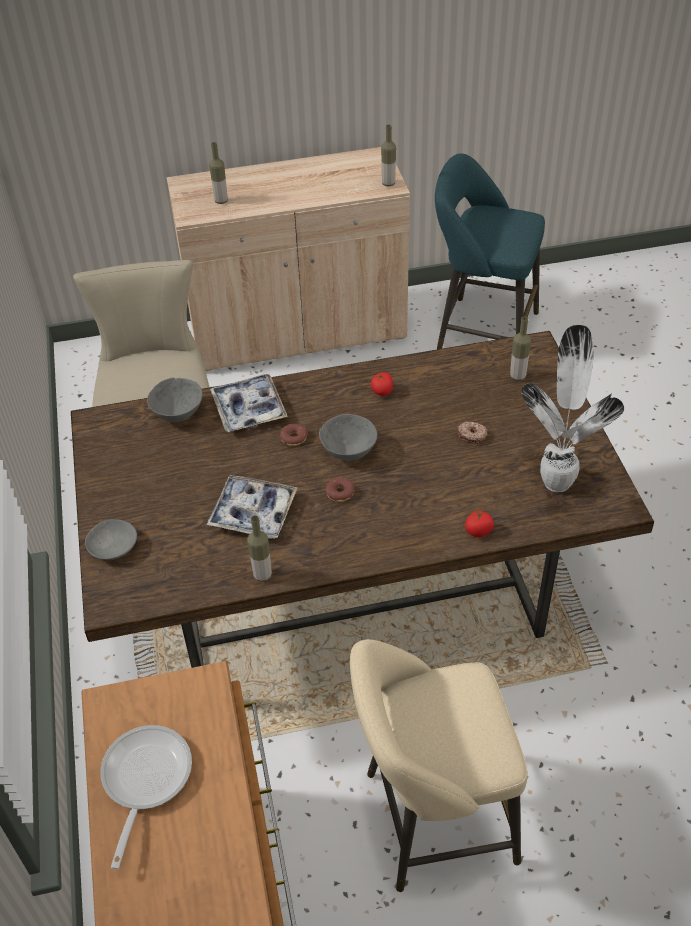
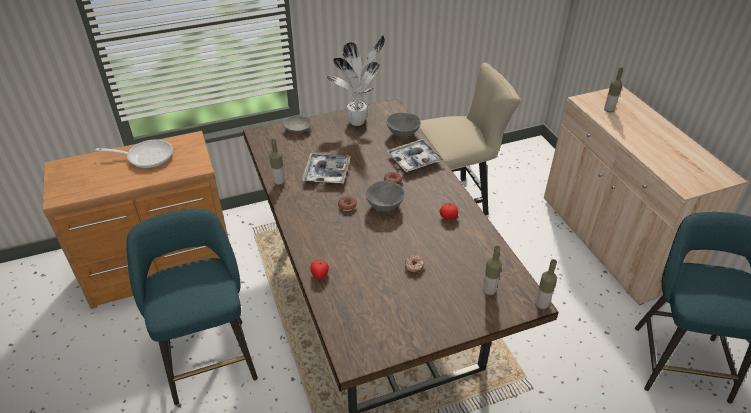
camera: 80 degrees right, 5 degrees down
beige stool [350,639,528,892] -> turquoise stool [126,209,258,405]
bottle [381,125,396,186] -> bottle moved to [535,259,557,310]
potted plant [521,325,624,492] -> potted plant moved to [327,36,385,126]

